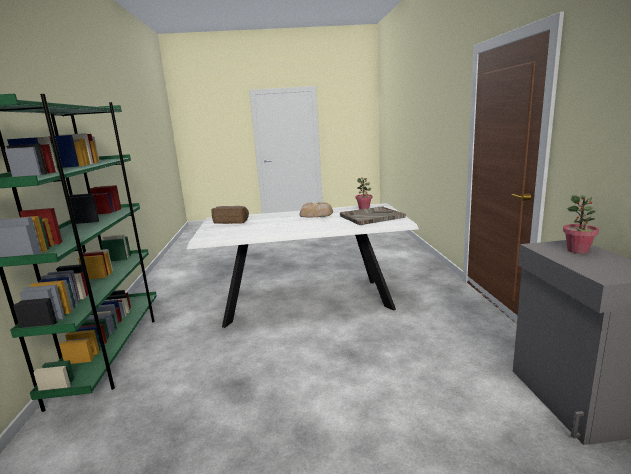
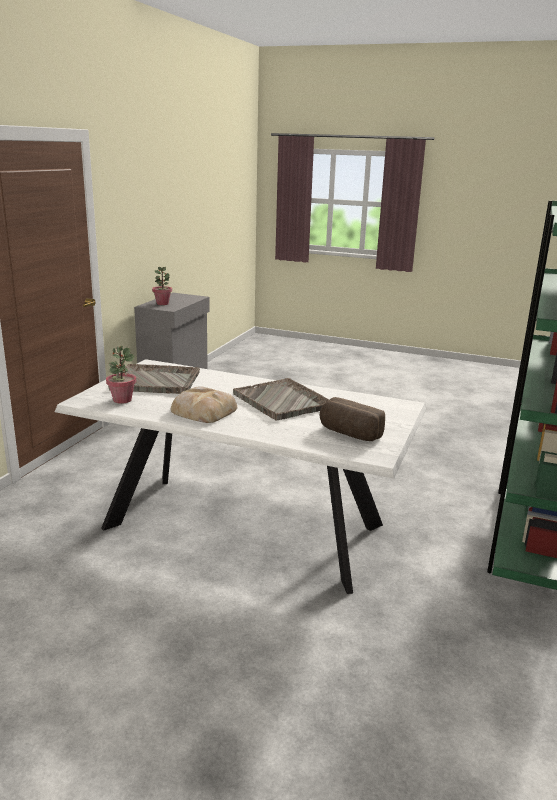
camera: 155 degrees left, 5 degrees up
none -> grey tray [233,378,329,421]

